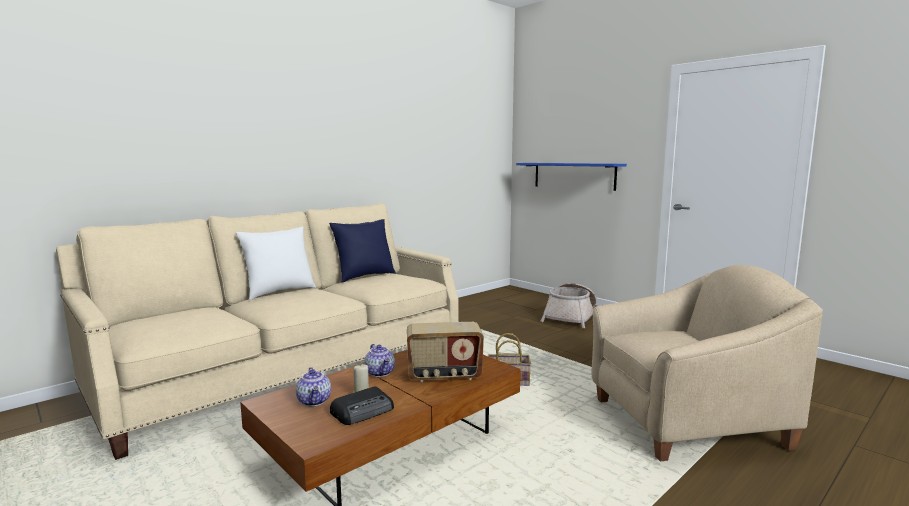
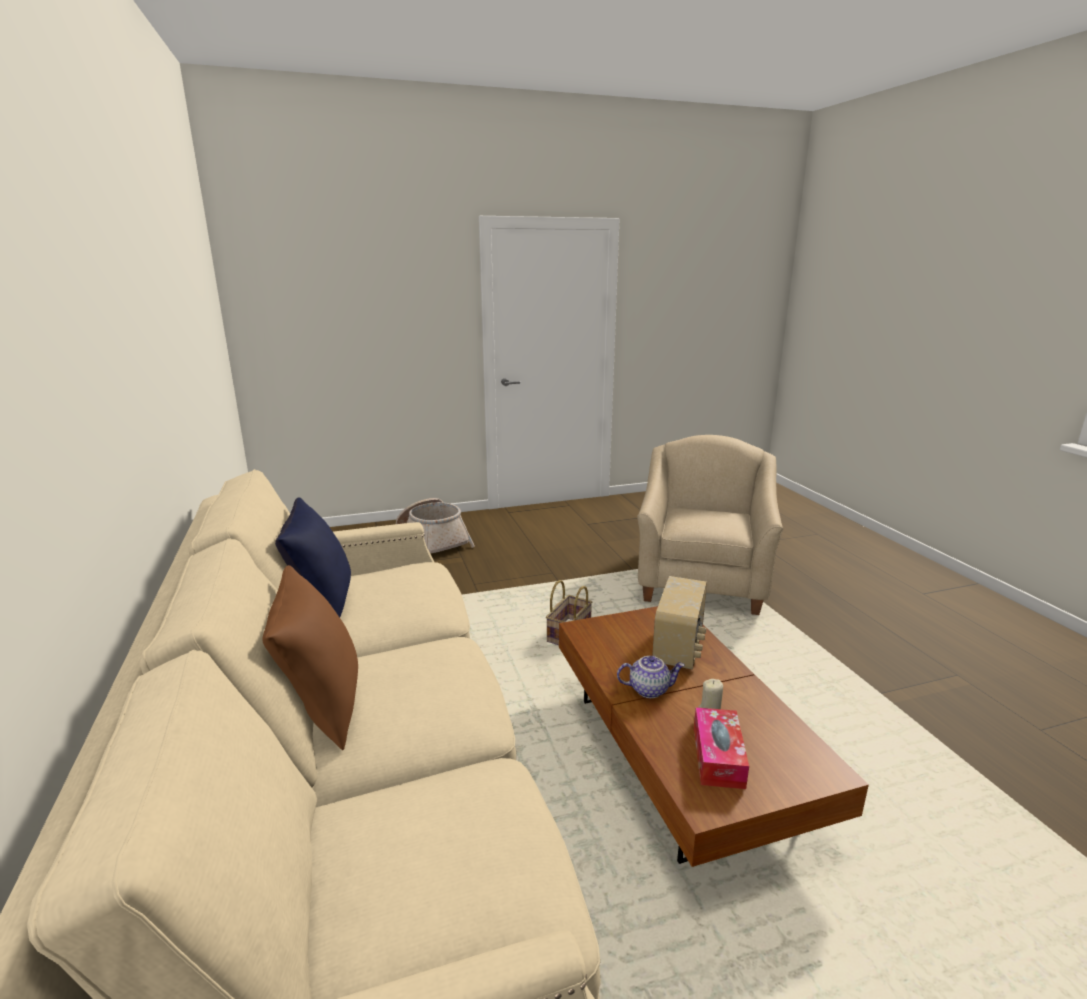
camera: 65 degrees left, 10 degrees up
white pillow [235,227,316,300] -> brown pillow [262,565,358,750]
teapot [296,367,331,406] -> tissue box [694,707,749,789]
radio [330,387,394,425] -> none
blue shelf [516,163,627,191] -> none

